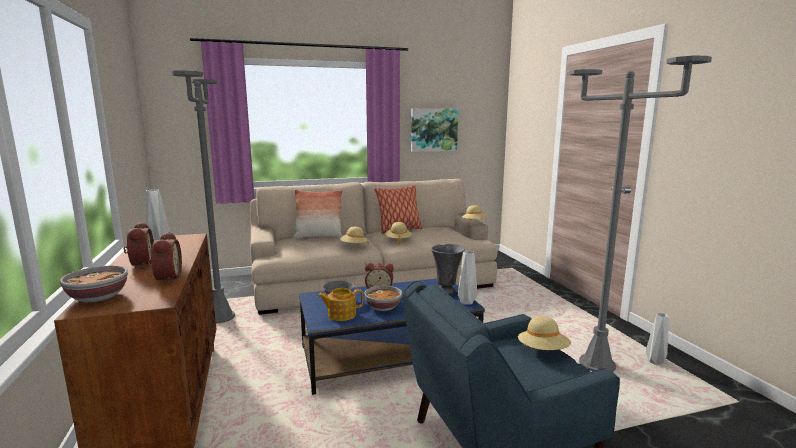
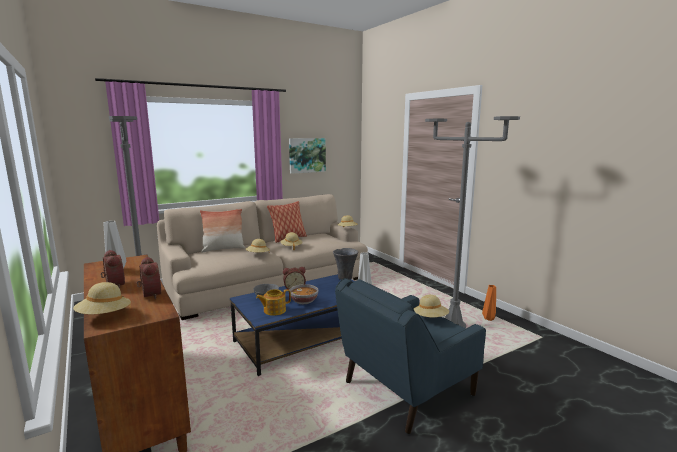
camera: 15 degrees left, 0 degrees up
bowl [60,266,128,303] -> beige hat [73,282,131,314]
grey vase [646,313,669,365] -> orange vase [482,285,496,321]

